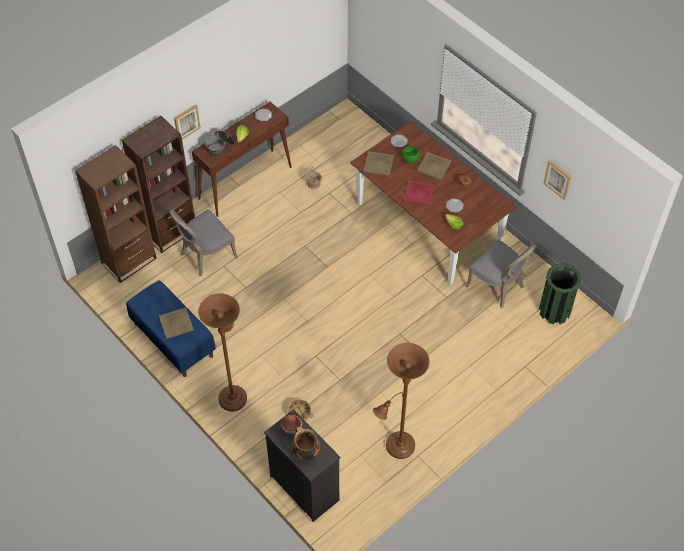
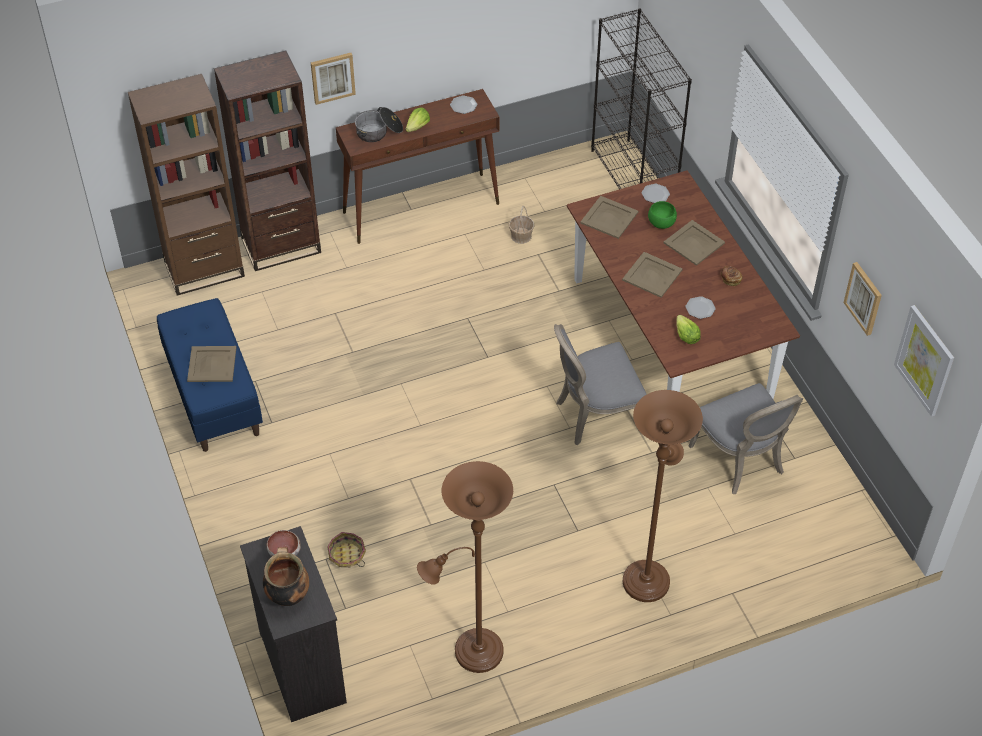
camera: 20 degrees right, 5 degrees down
grey chair [170,209,238,276] -> grey chair moved to [554,324,647,445]
brown floor lamp [198,293,247,412] -> brown floor lamp moved to [623,390,703,602]
red tray [403,180,435,206] -> beige tray [622,252,683,298]
green trash can [539,263,581,324] -> none
none -> black bookcase [591,8,692,189]
none -> picture [894,305,954,417]

